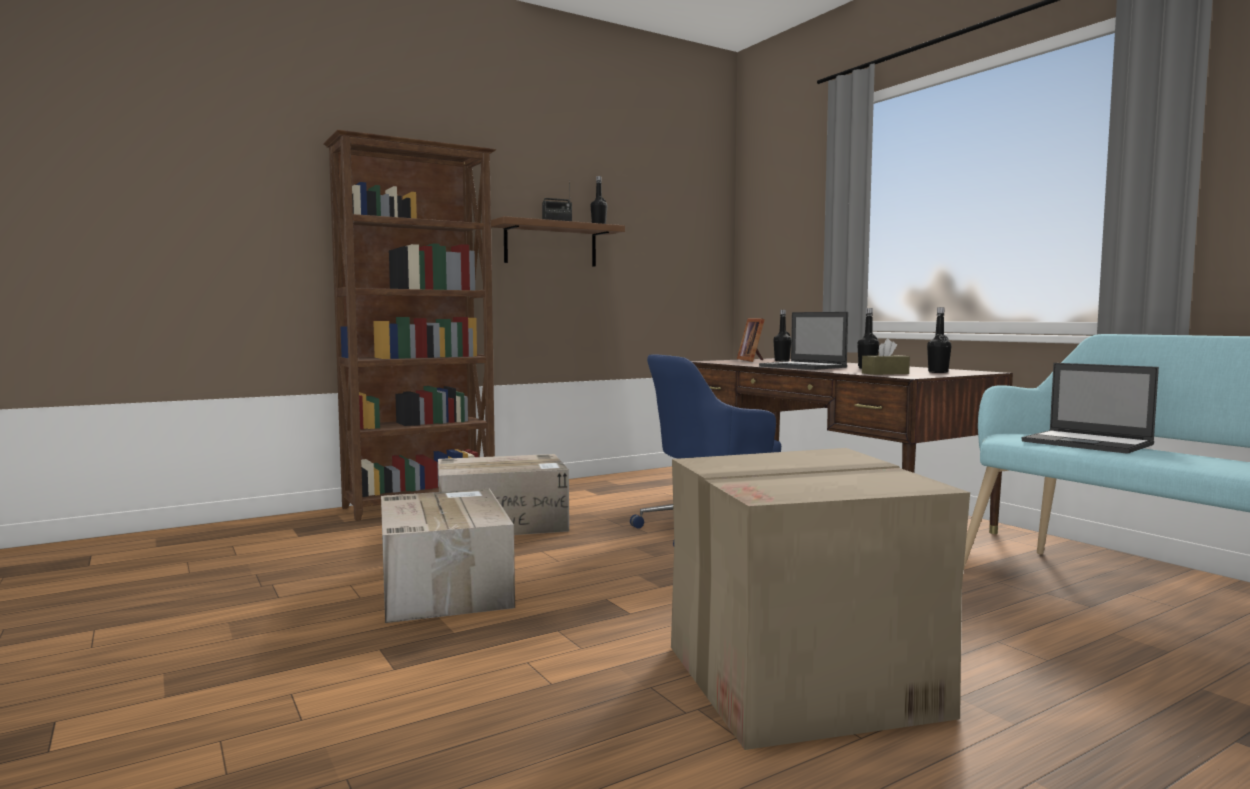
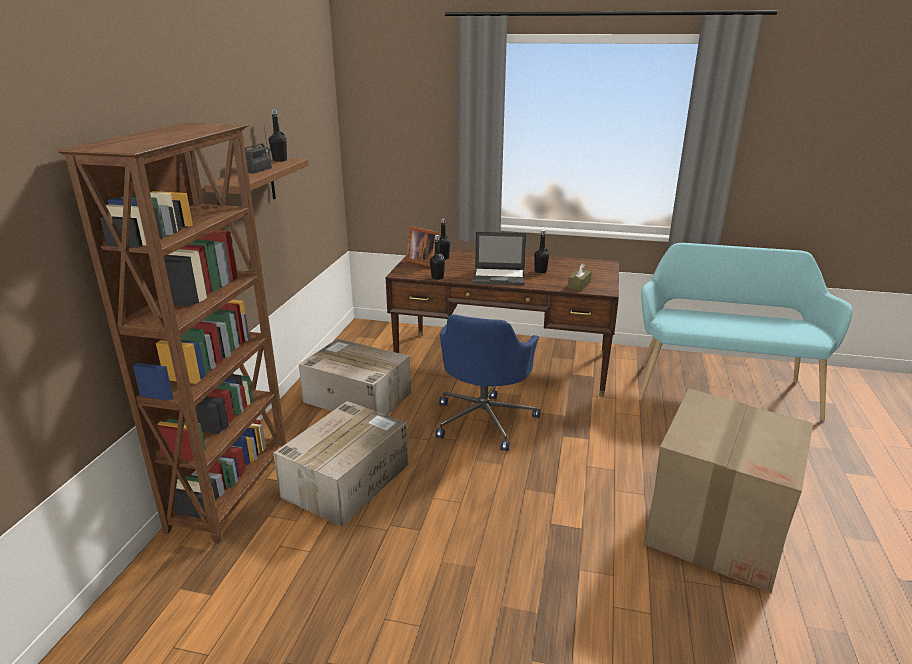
camera: 45 degrees left, 20 degrees up
cardboard box [381,489,515,623] -> cardboard box moved to [299,338,411,415]
black bottle [927,307,952,373] -> black bottle moved to [430,235,445,280]
laptop [1021,363,1159,454] -> none

